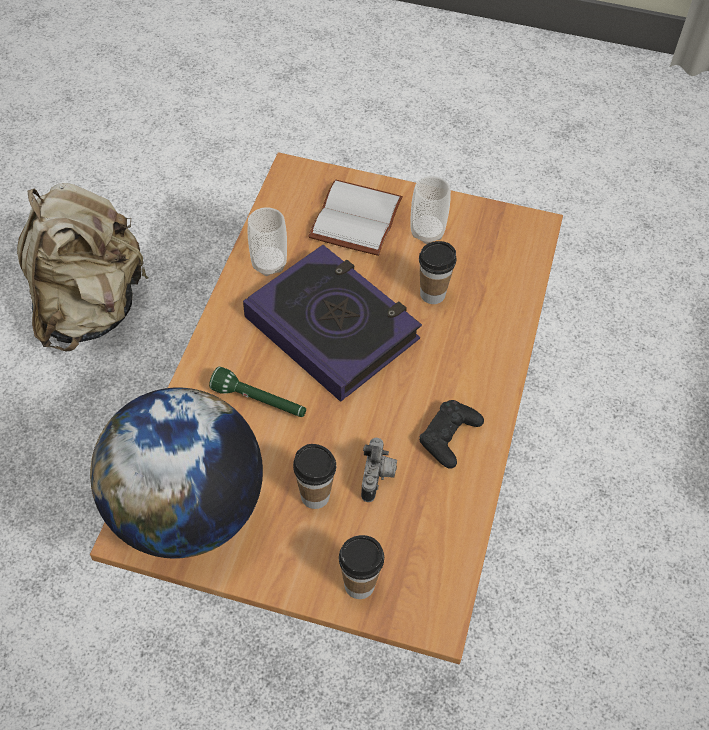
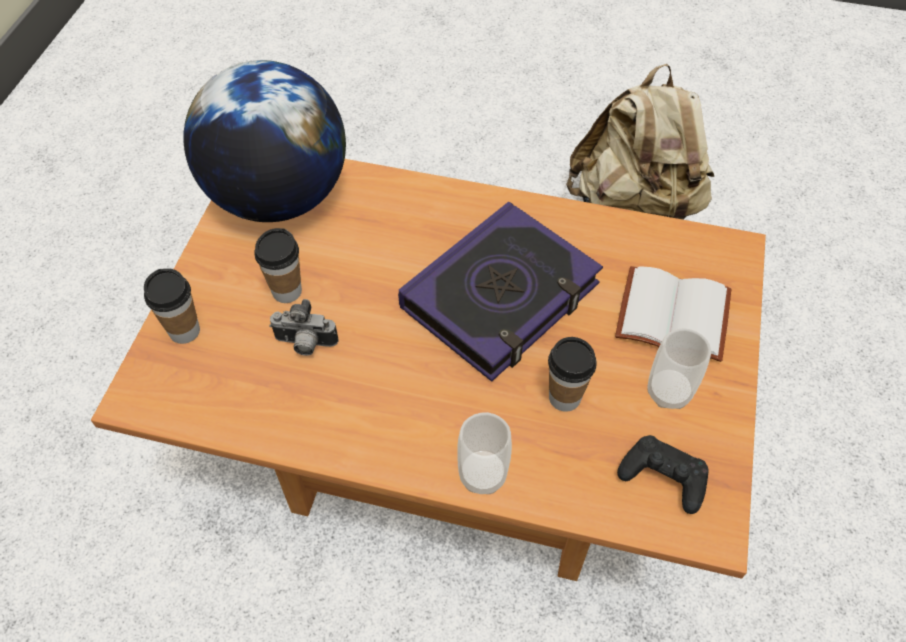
camera: 90 degrees right, 0 degrees up
green flashlight [209,367,306,417] -> none
cup [248,207,287,276] -> cup moved to [457,412,512,494]
black game controller [419,400,484,469] -> black game controller moved to [617,435,708,514]

